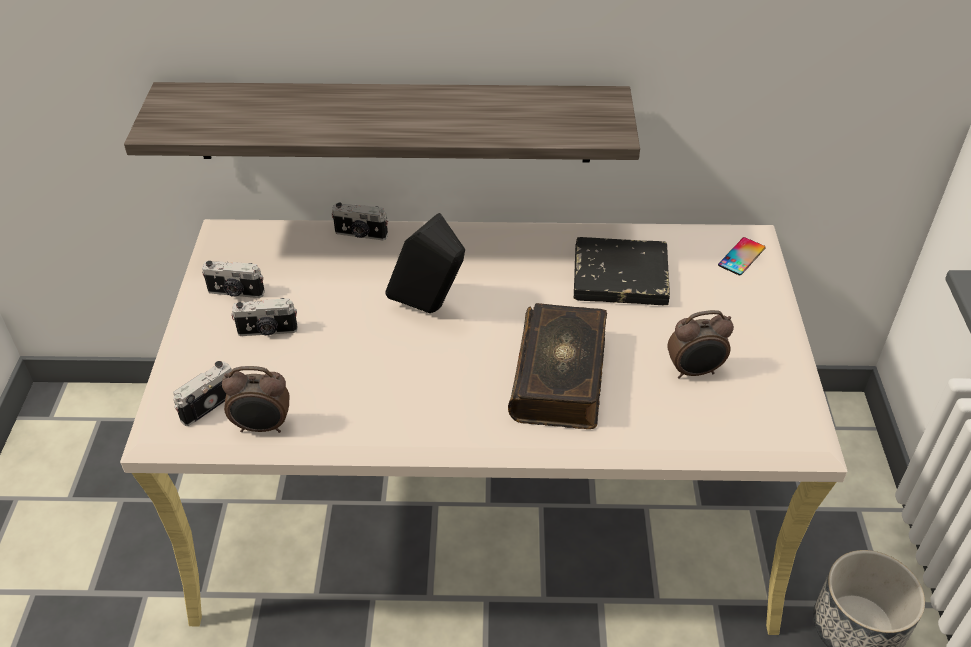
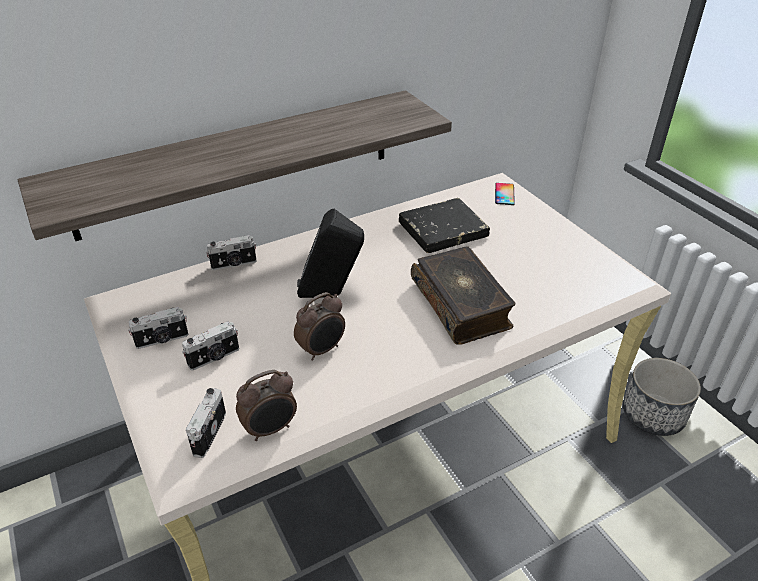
camera: 30 degrees left, 5 degrees down
alarm clock [667,310,734,379] -> alarm clock moved to [294,292,345,361]

